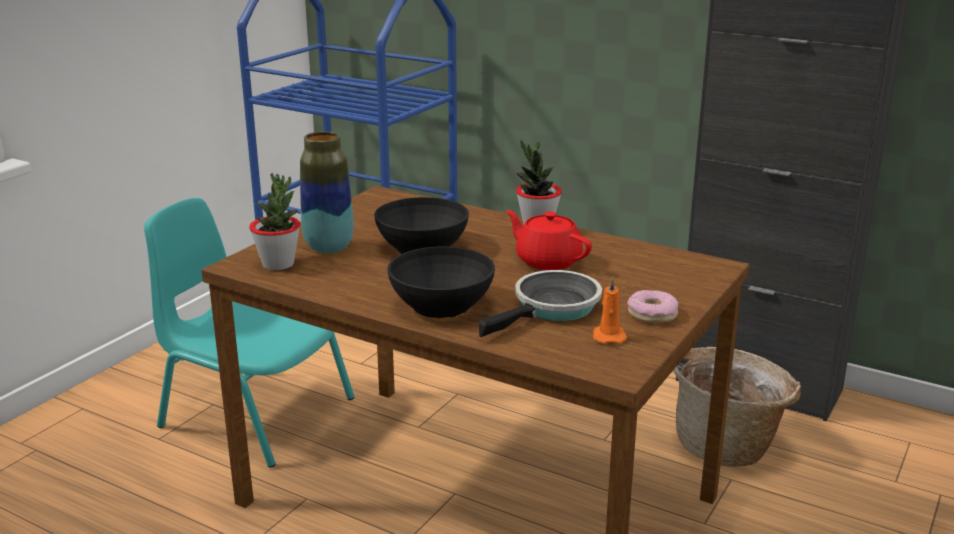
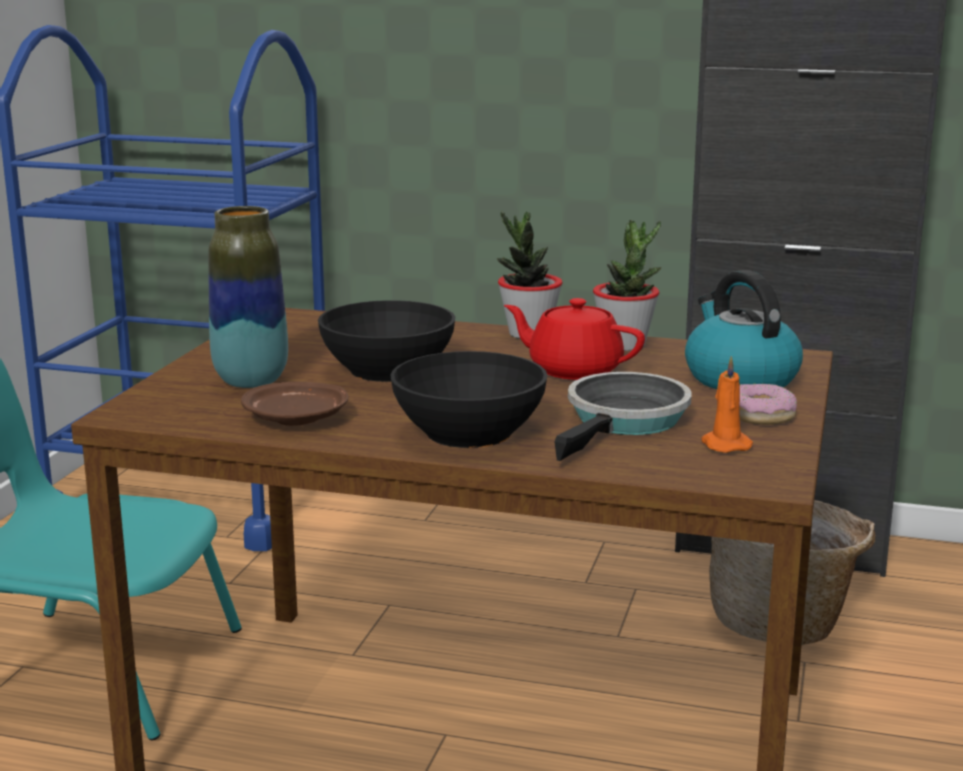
camera: 15 degrees left, 5 degrees down
potted plant [249,173,300,270] -> potted plant moved to [593,220,661,351]
none -> brown plate [241,382,348,426]
none -> kettle [685,270,803,389]

